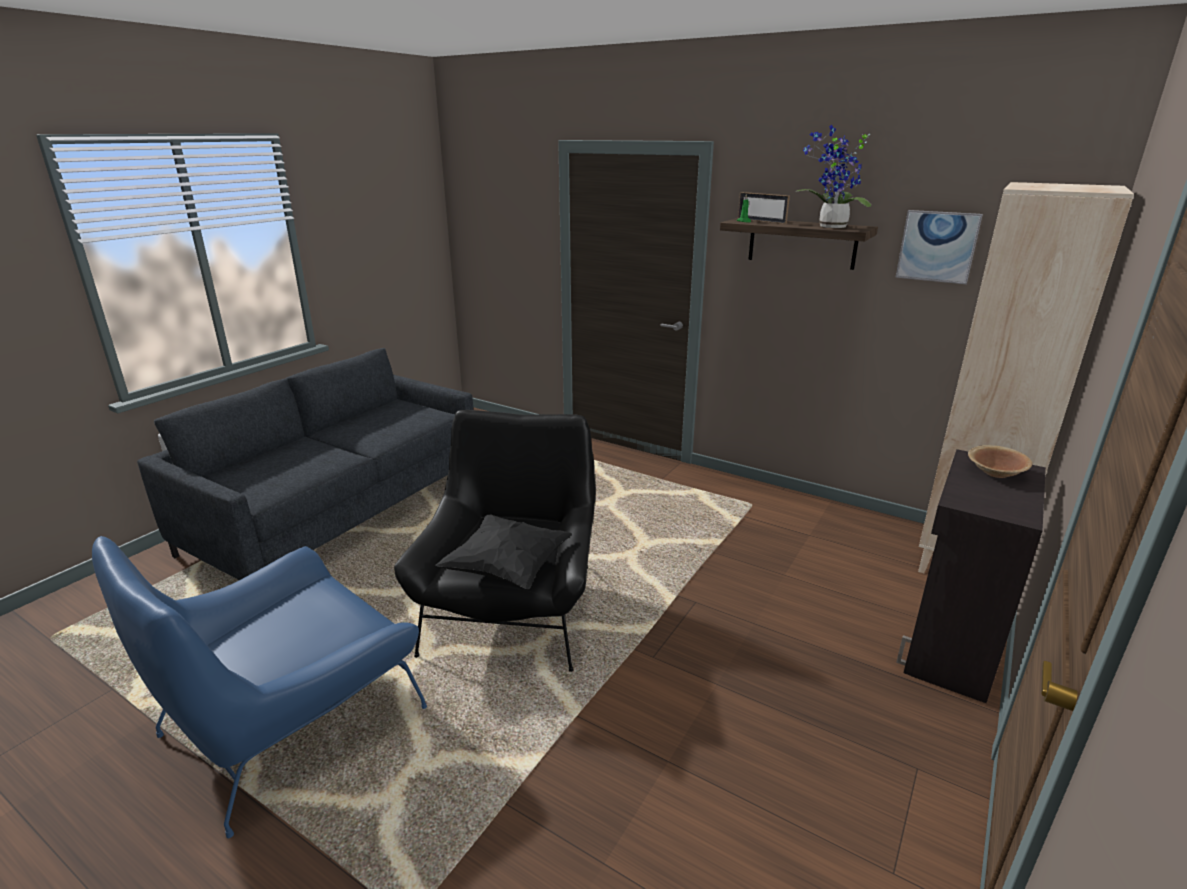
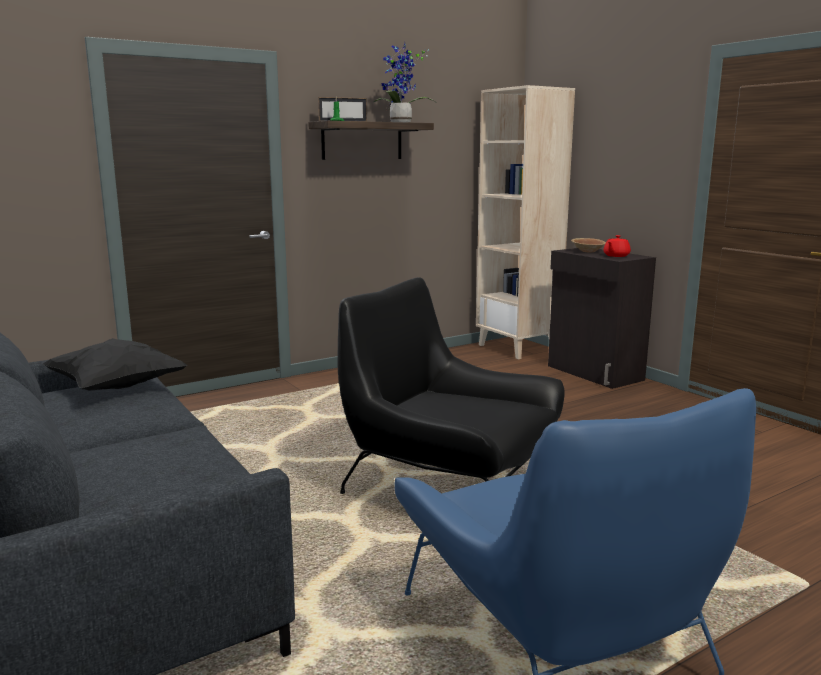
camera: 65 degrees left, 10 degrees down
black pillow [435,515,572,590] -> black pillow moved to [42,338,187,391]
picture [895,210,983,284] -> none
none -> red teapot [604,235,631,257]

